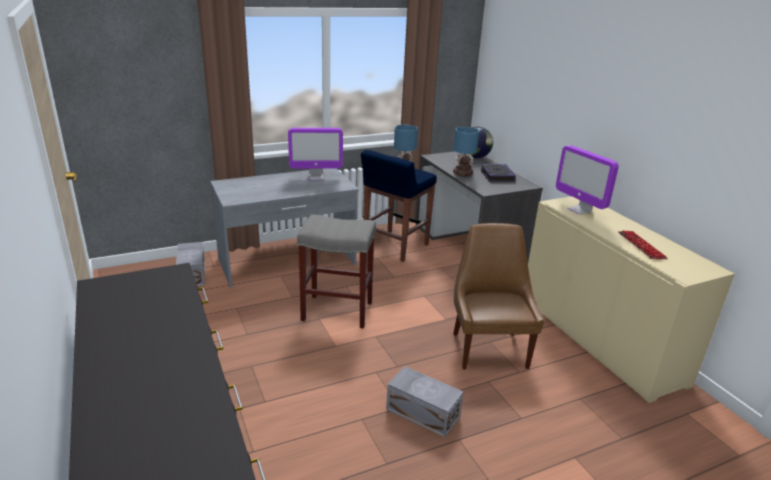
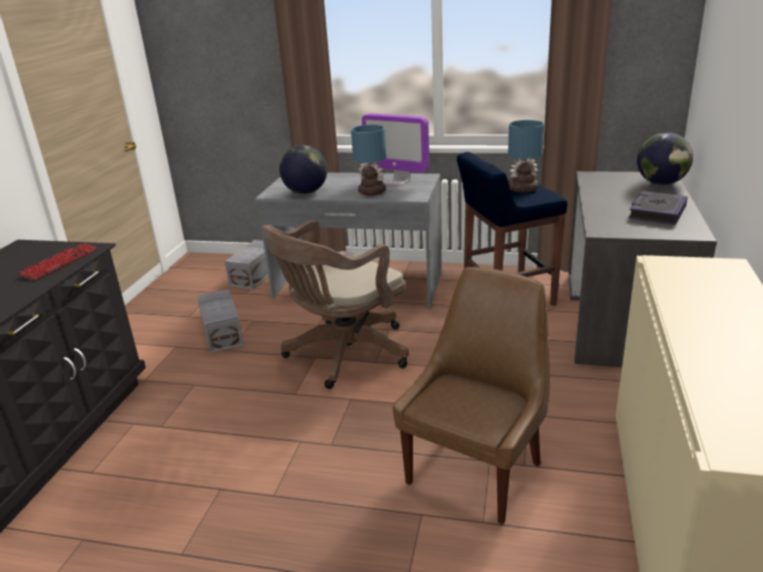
camera: 40 degrees right, 0 degrees up
grey stool [297,214,376,328] -> brown office chair [262,220,409,389]
grey storage box [386,366,463,438] -> grey storage box moved to [197,289,244,353]
table lamp [453,127,479,177] -> table lamp moved to [351,125,386,196]
monitor [556,145,619,215] -> none
keyboard [618,231,667,259] -> keyboard moved to [18,243,98,281]
none -> globe [279,145,327,194]

